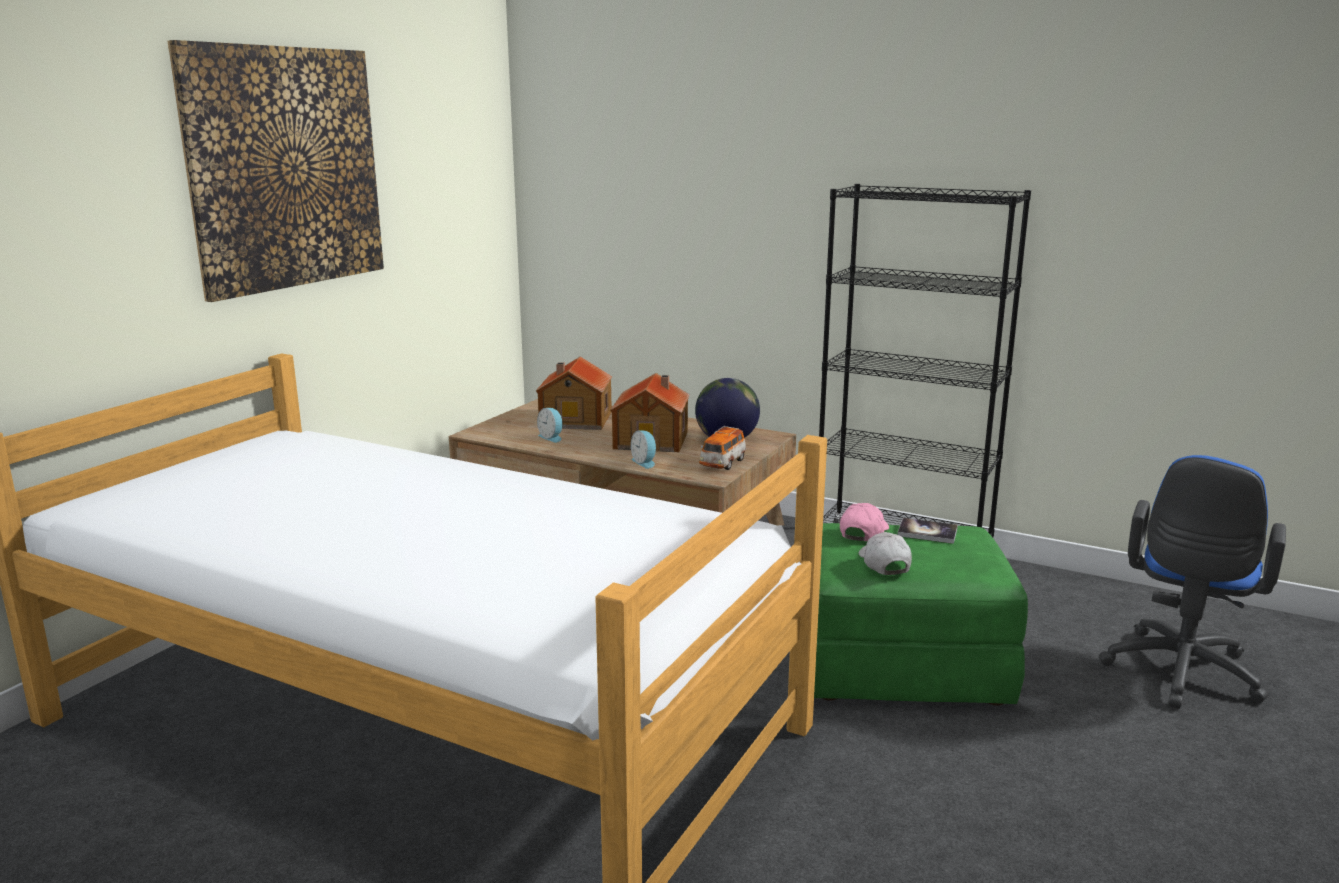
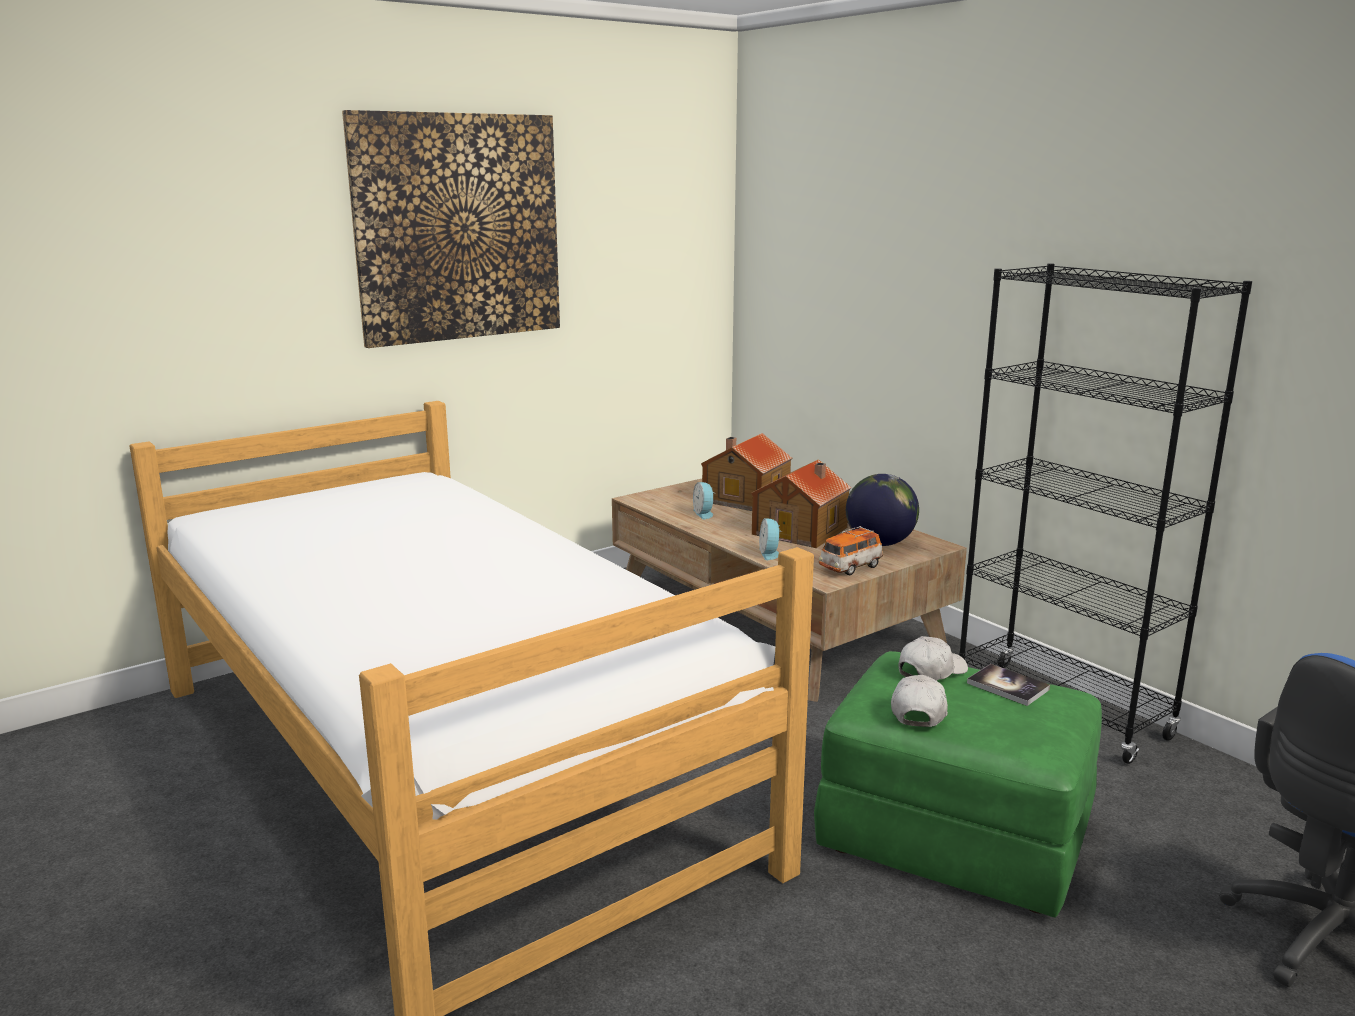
camera: 25 degrees right, 0 degrees up
pink cap [840,503,889,541] -> white cap [898,636,968,681]

